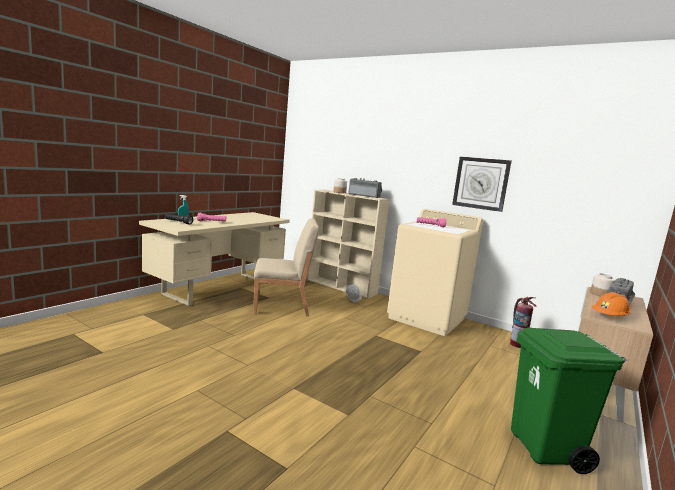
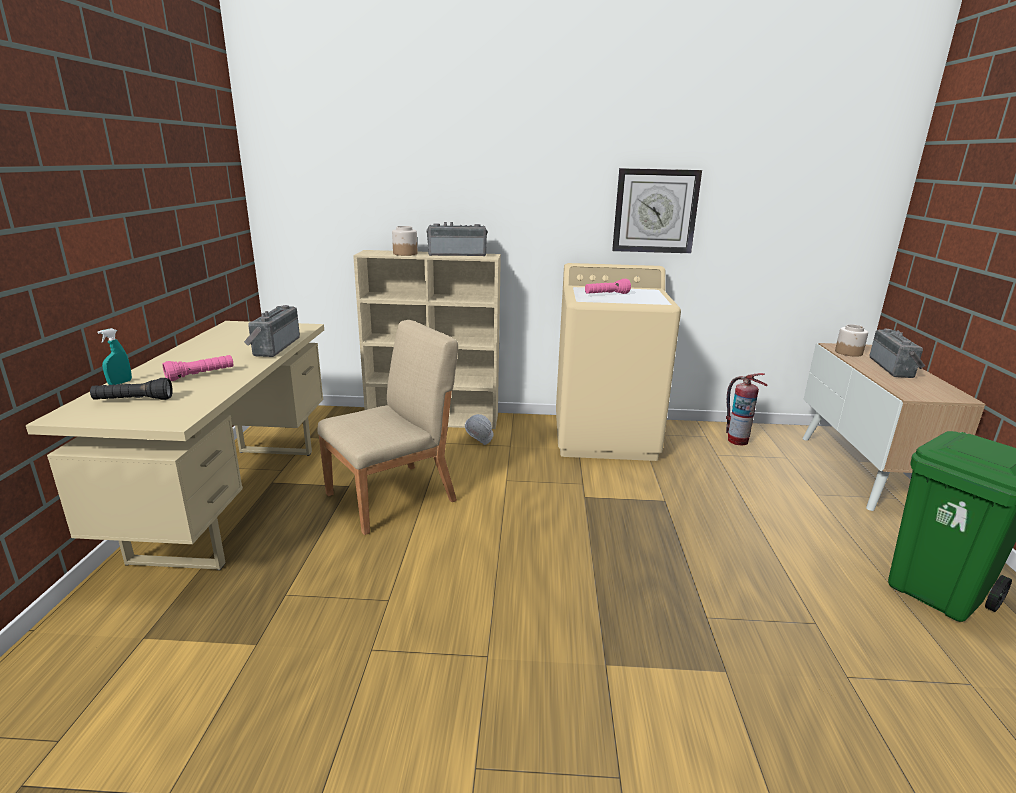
camera: 30 degrees left, 10 degrees up
orange hard hat [592,292,631,316] -> none
none -> radio [244,305,300,357]

